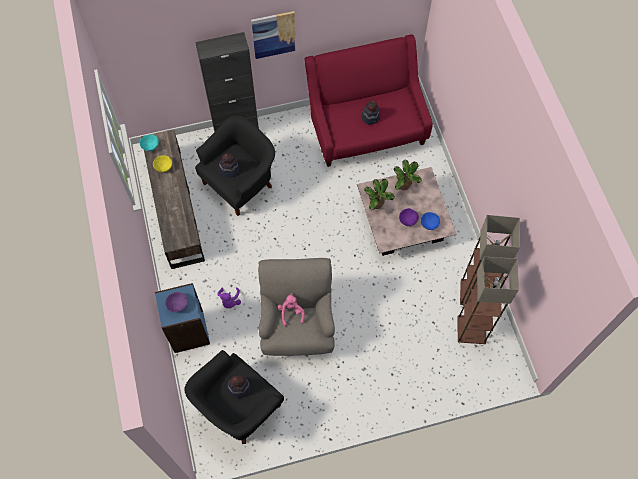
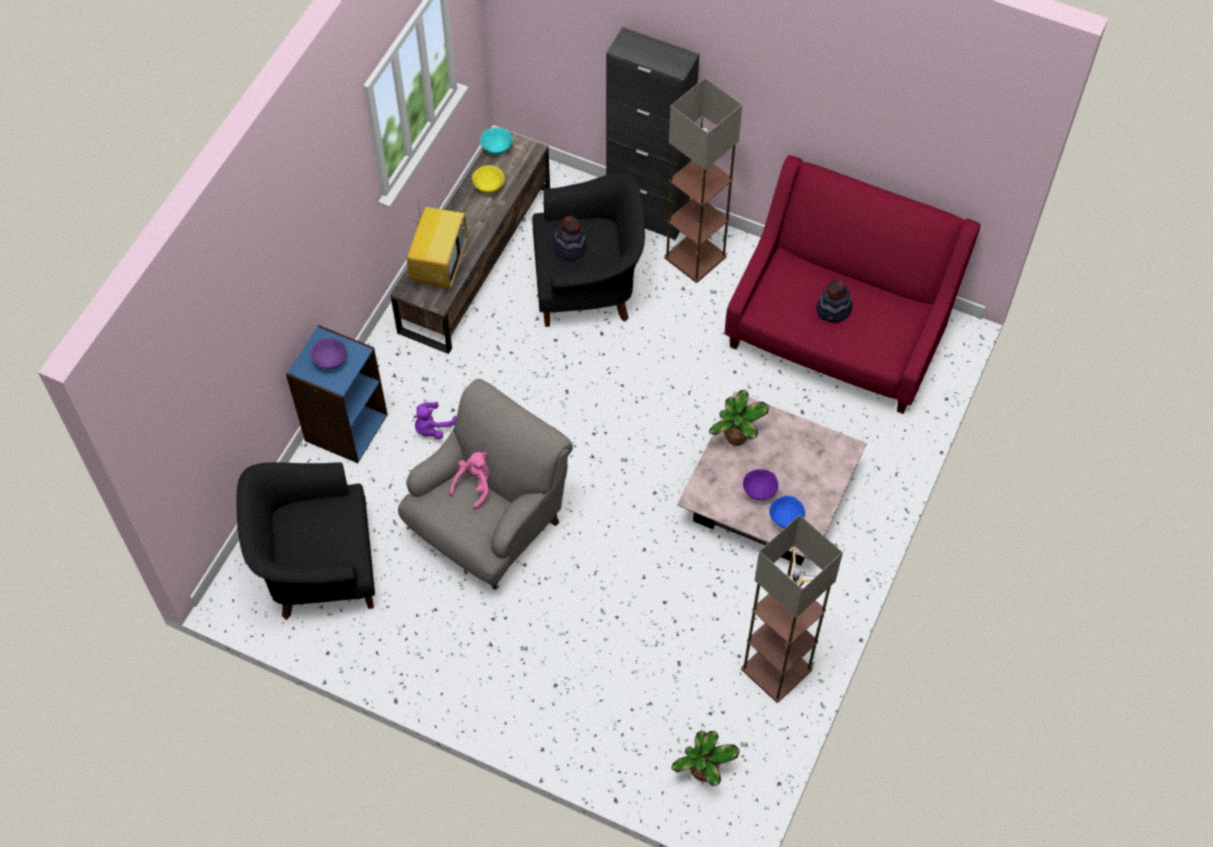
camera: 40 degrees right, 5 degrees down
hat [227,375,251,398] -> none
picture [251,11,296,59] -> none
potted plant [394,160,422,190] -> potted plant moved to [671,730,740,786]
floor lamp [458,257,519,344] -> floor lamp moved to [665,78,742,283]
none -> television [407,191,467,289]

